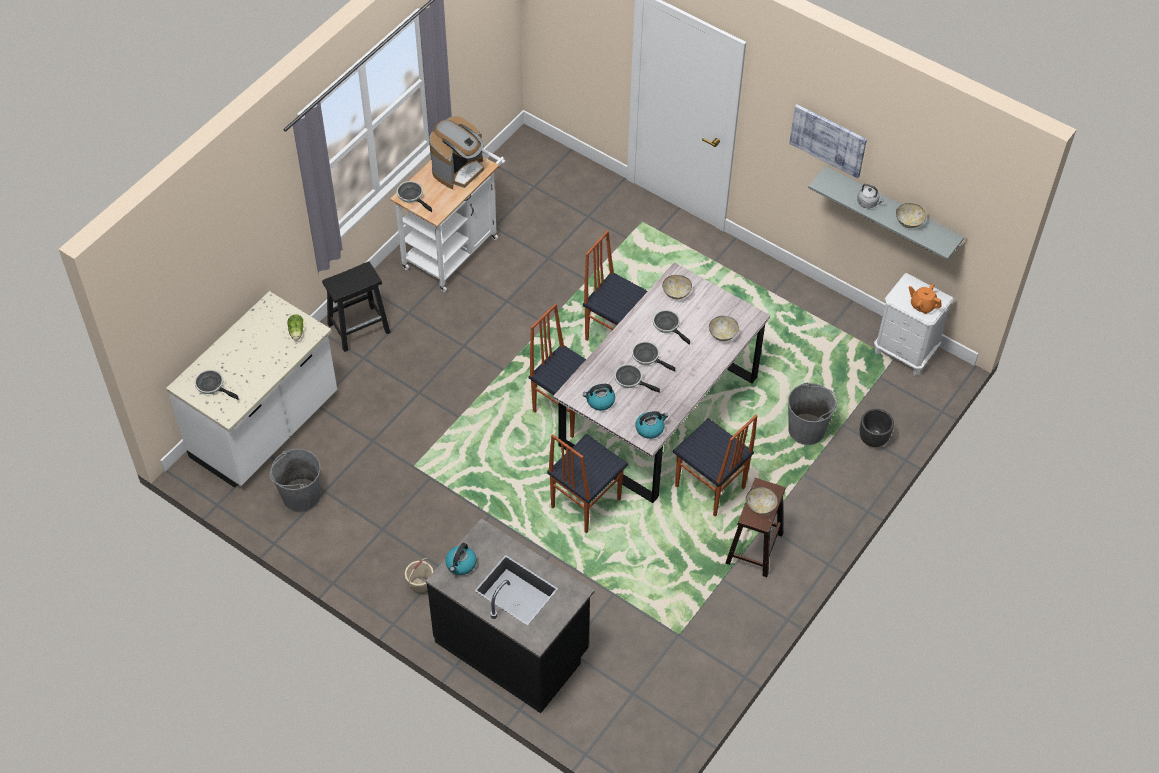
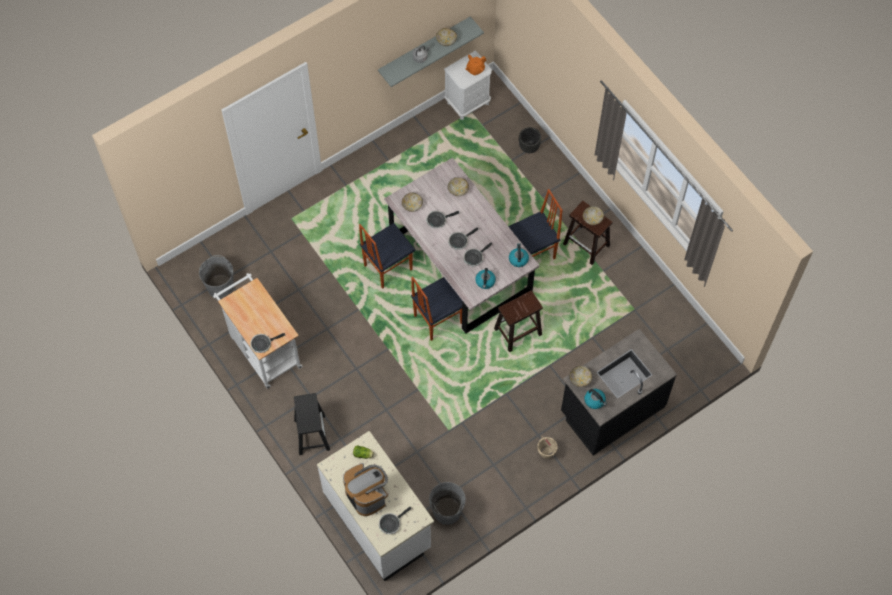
camera: 70 degrees left, 10 degrees up
coffee machine [429,116,484,189] -> coffee machine moved to [343,463,388,516]
chair [547,434,628,533] -> brown stool [494,290,543,352]
grey bucket [788,382,838,445] -> grey bucket moved to [199,255,234,299]
picture [789,104,867,179] -> none
none -> bowl [570,366,592,387]

